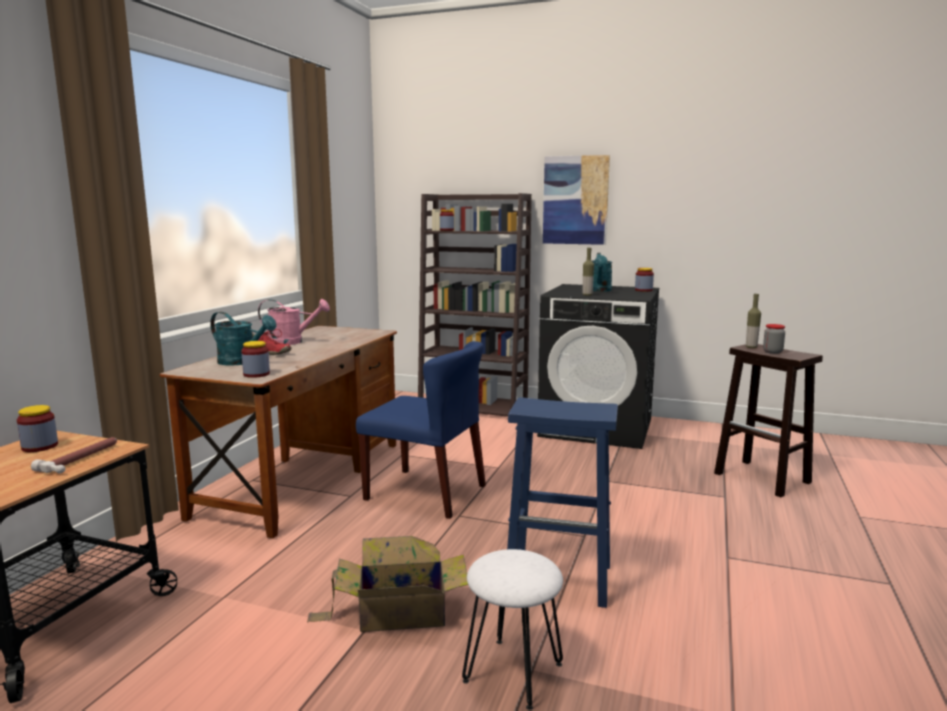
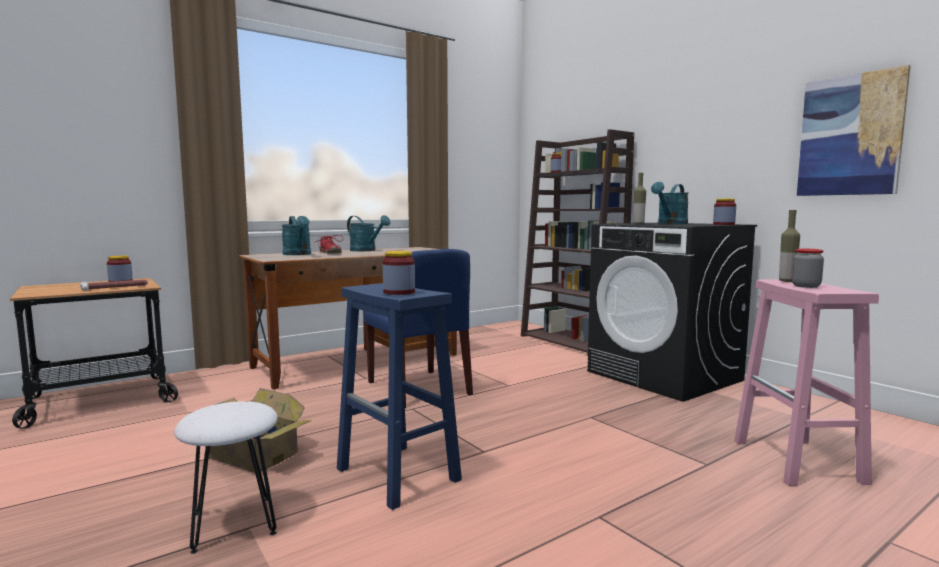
camera: 35 degrees right, 5 degrees down
jar [241,341,270,378] -> jar moved to [383,251,415,295]
pink watering can [258,299,330,345] -> turquoise watering can [347,215,390,251]
picture [543,155,610,245] -> picture moved to [797,65,911,196]
brown stool [714,344,823,497] -> pink stool [734,280,879,486]

